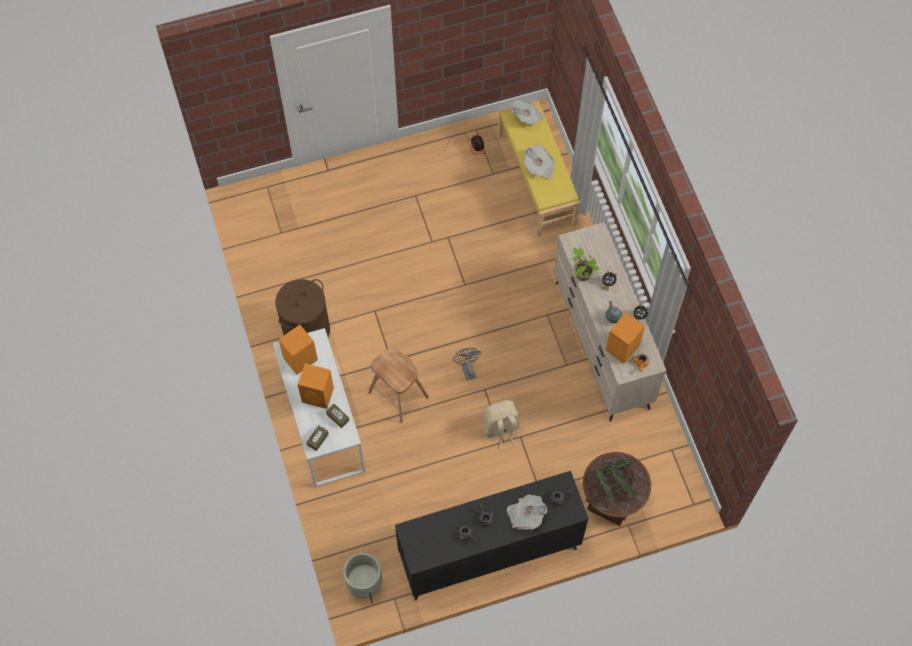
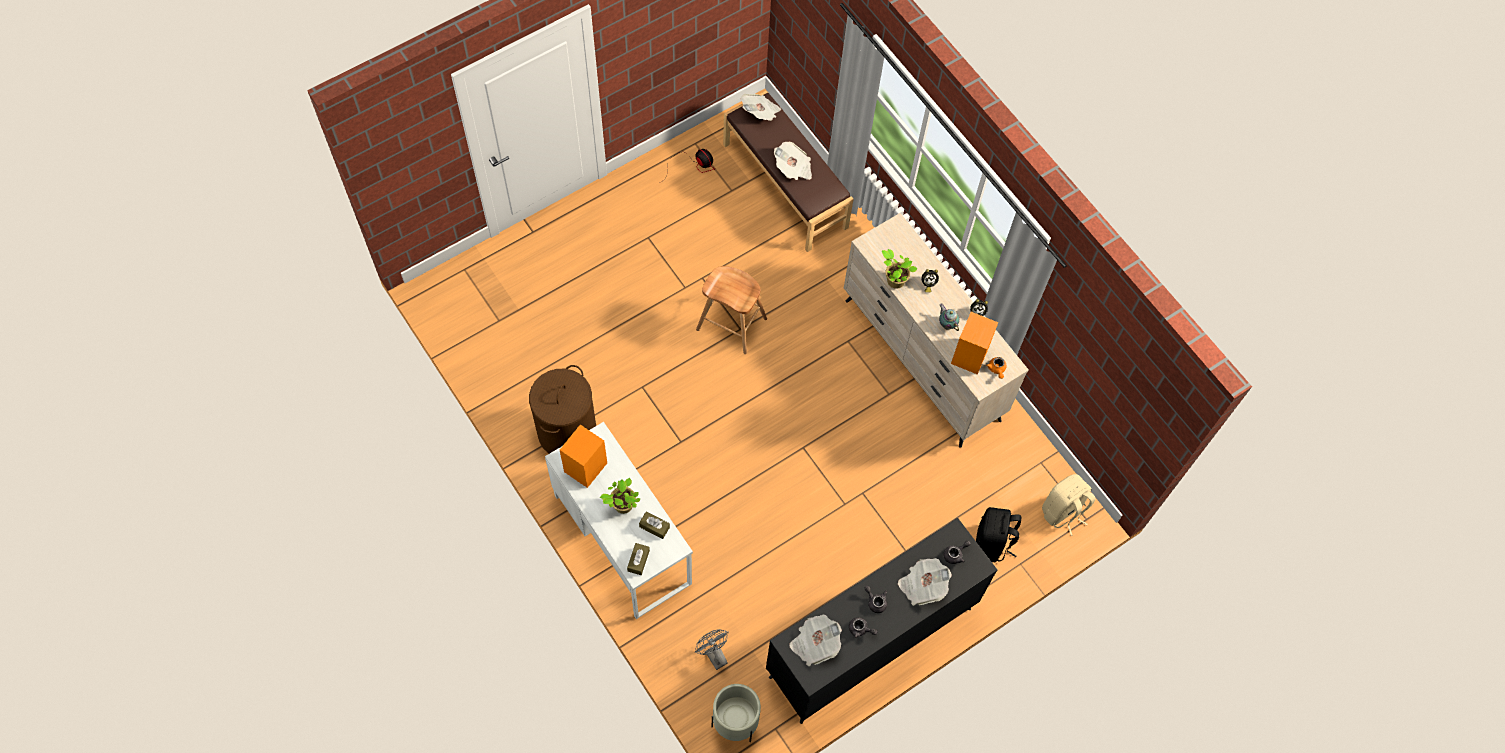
camera: 20 degrees left, 0 degrees up
orange speaker [297,364,334,409] -> potted plant [600,478,640,514]
brown stool [368,349,429,423] -> brown stool moved to [696,266,767,354]
grey fan [453,348,481,380] -> grey fan moved to [695,629,729,670]
beige backpack [483,400,520,450] -> beige backpack moved to [1042,474,1096,536]
yellow bench [498,100,580,237] -> brown bench [723,91,854,252]
brown planter [583,452,651,526] -> black backpack [976,507,1022,562]
none -> newspaper [790,615,842,666]

